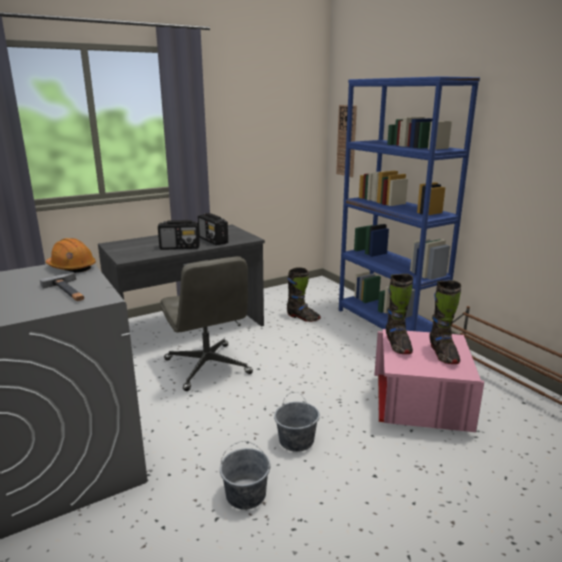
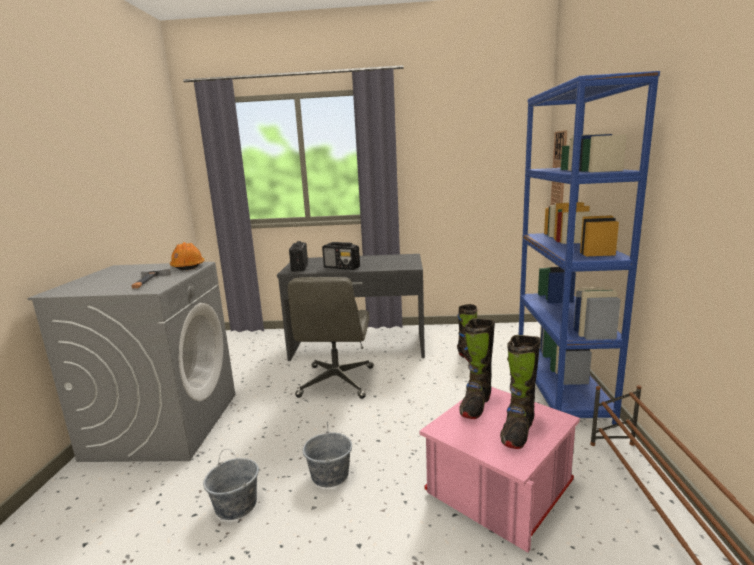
camera: 35 degrees right, 5 degrees down
radio [198,213,228,245] -> radio moved to [289,241,308,271]

